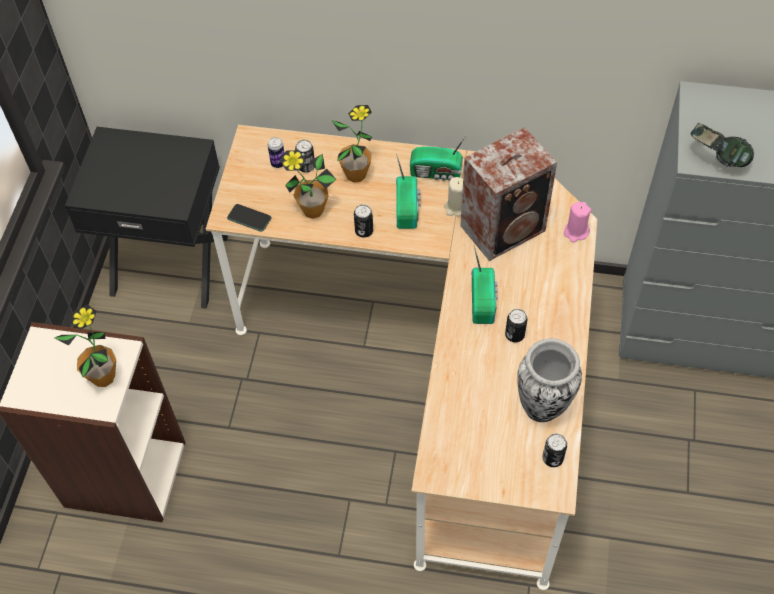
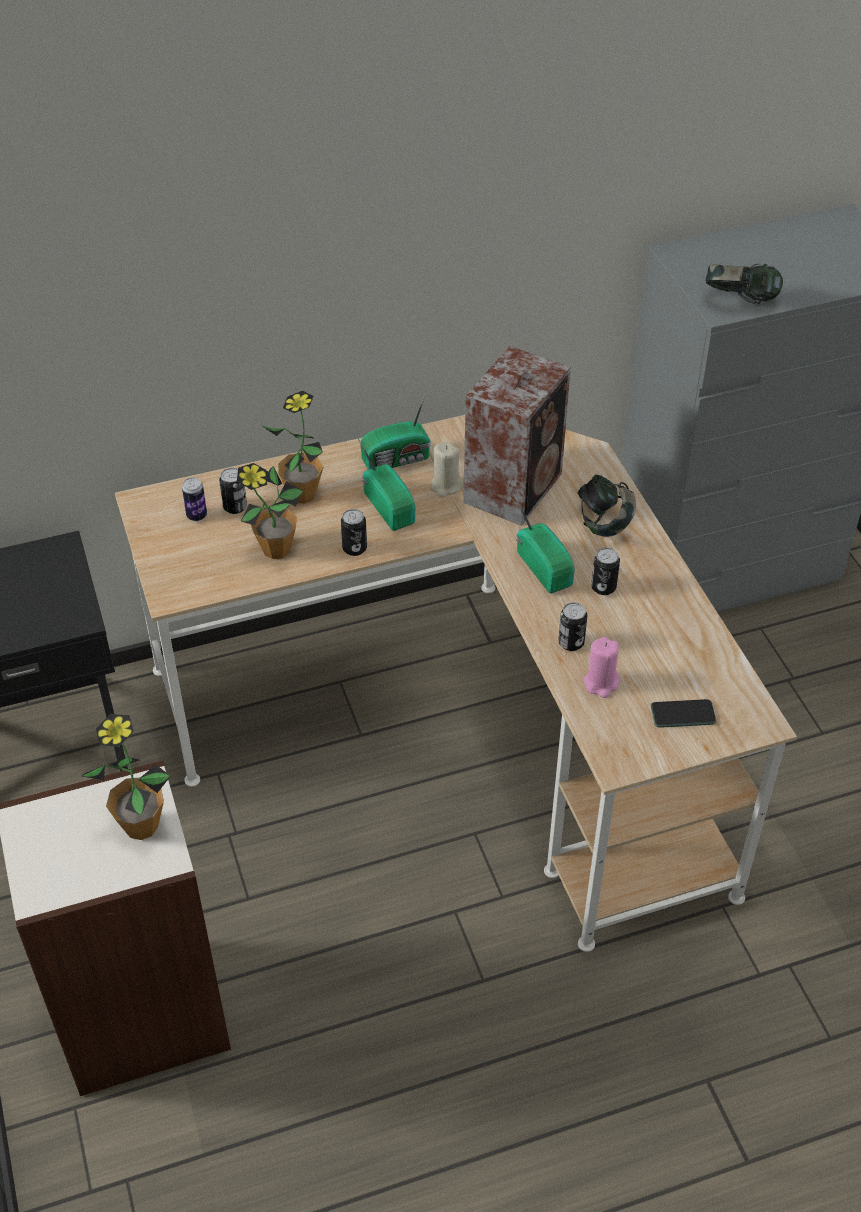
camera: 30 degrees left, 10 degrees down
phone [227,204,272,232] -> phone moved to [651,699,716,728]
vase [517,338,582,422] -> none
can [542,434,567,467] -> can moved to [558,602,587,651]
pink candle [564,202,591,243] -> pink candle moved to [583,637,619,698]
none -> headphones [578,475,636,537]

